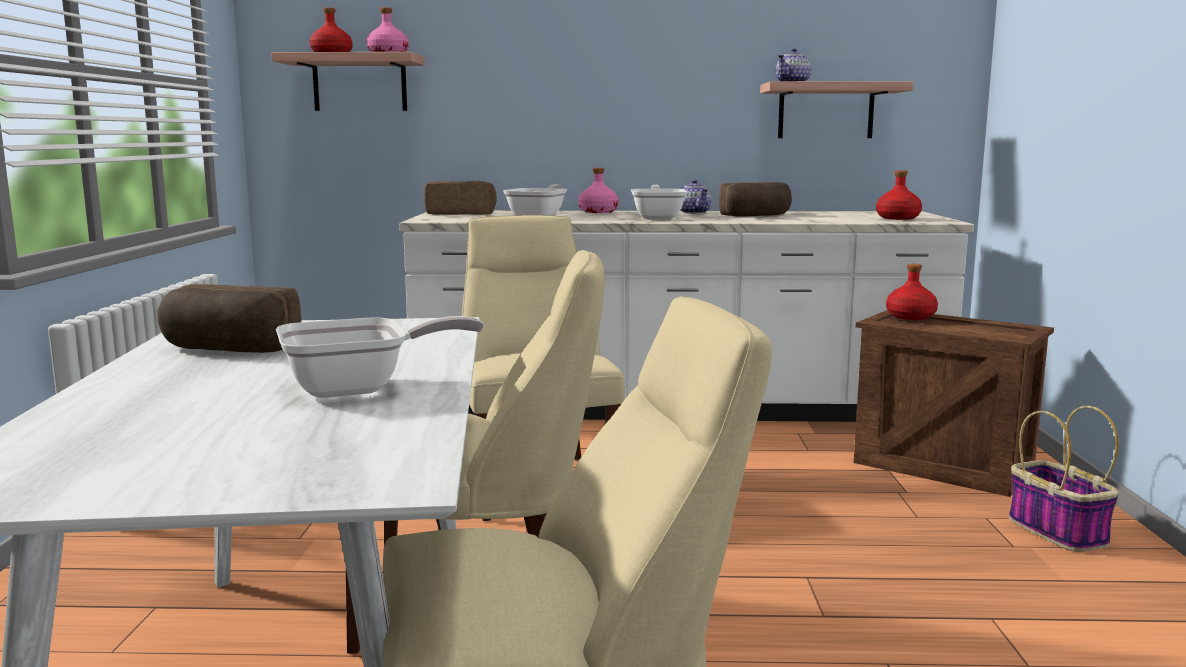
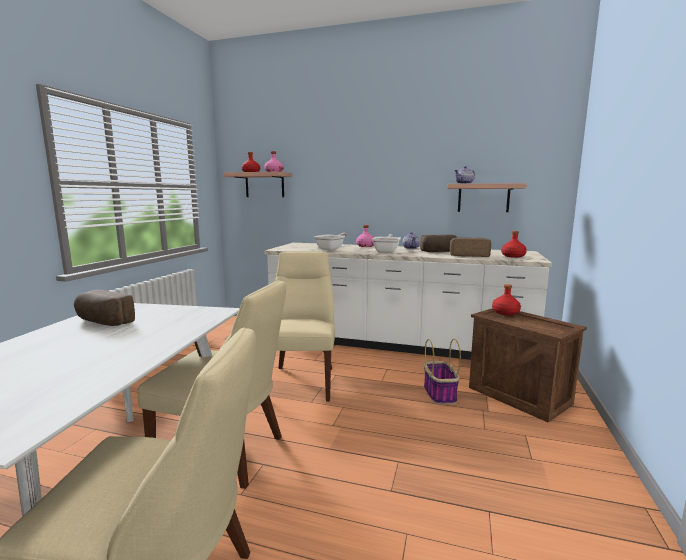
camera: 15 degrees right, 0 degrees up
frying pan [276,316,484,398] -> none
bread [424,181,497,215] -> bread moved to [449,237,491,257]
basket [1009,406,1119,552] -> basket moved to [424,339,461,405]

